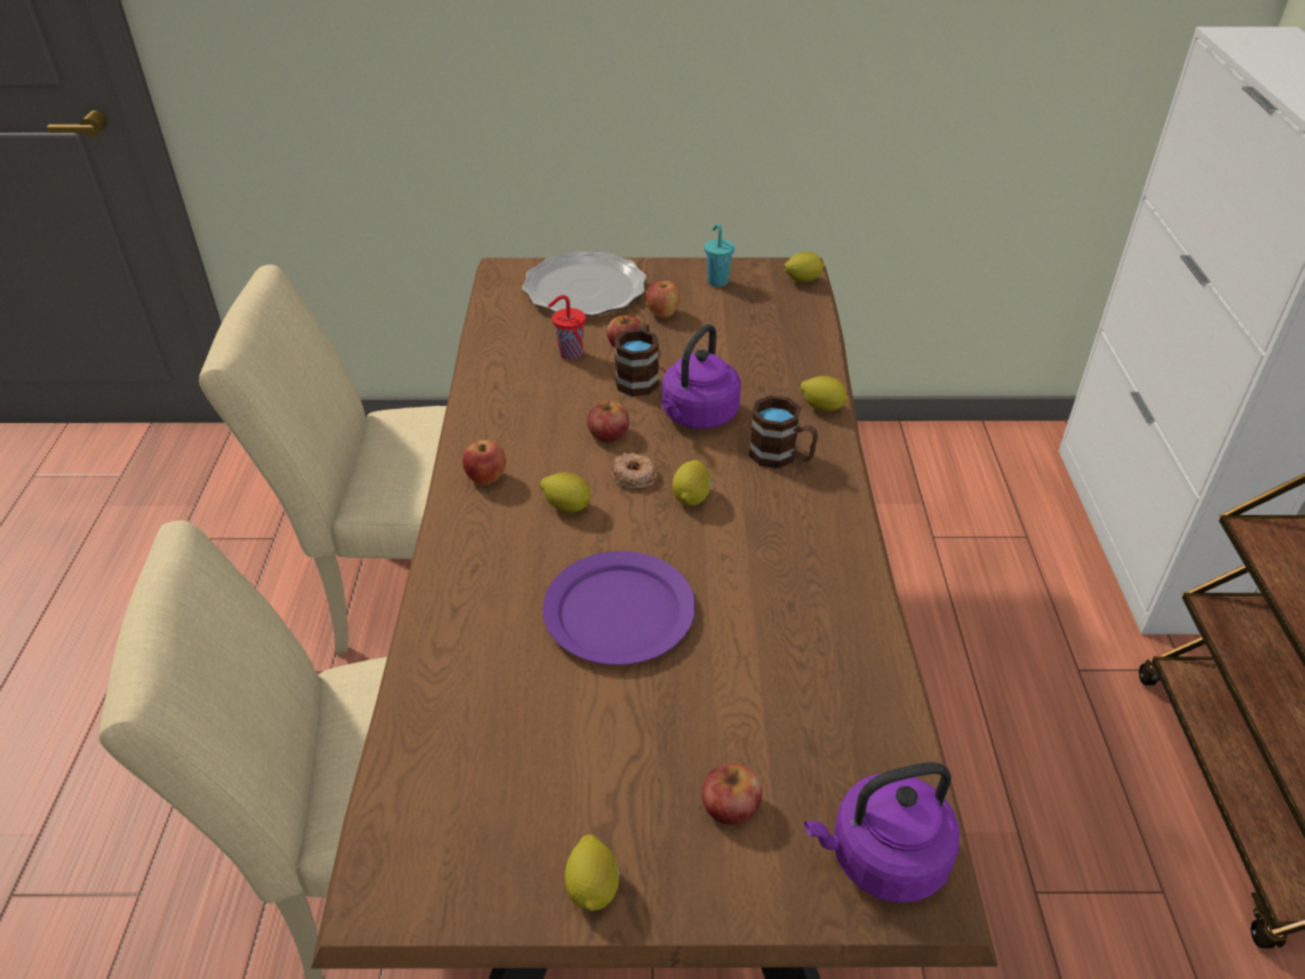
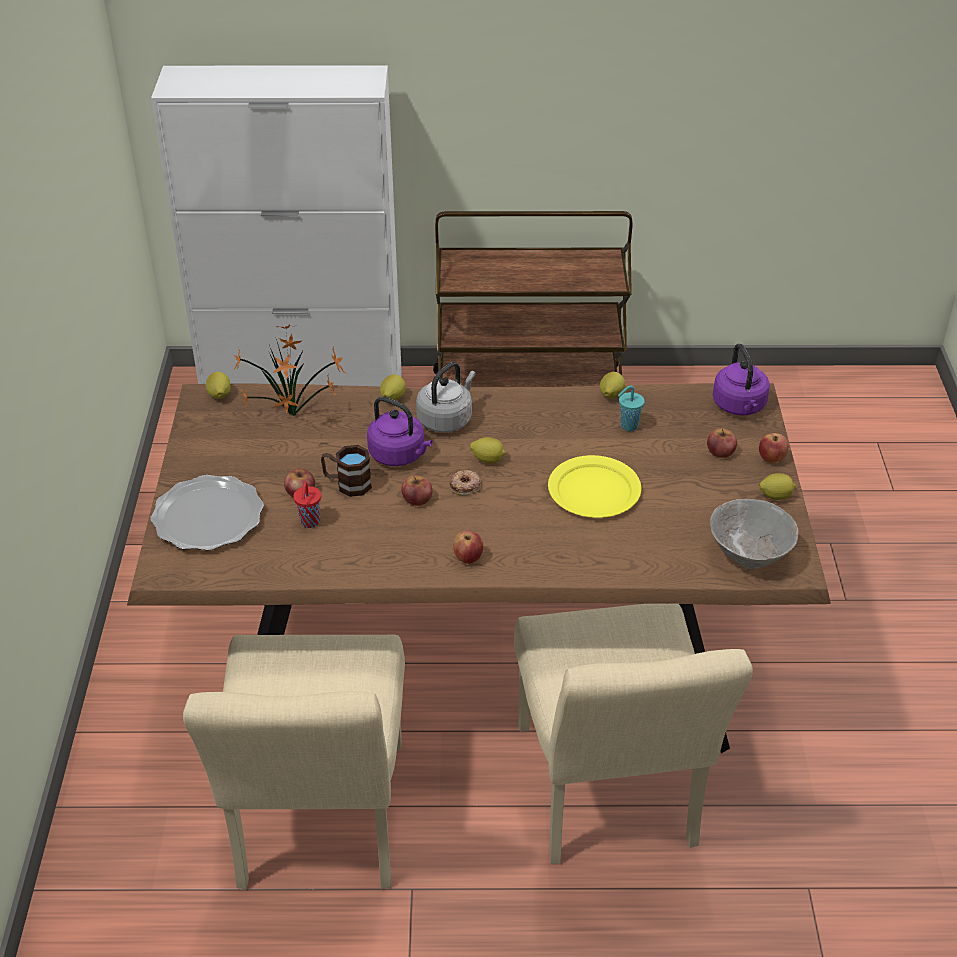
camera: 90 degrees left, 0 degrees up
lemon [540,472,591,513] -> lemon moved to [600,372,625,398]
purple plate [543,551,696,665] -> yellow plate [548,455,642,518]
apple [646,281,680,318] -> apple moved to [759,433,789,463]
turquoise cup [704,223,735,287] -> turquoise cup moved to [618,385,645,431]
brown mug [749,395,818,468] -> grey kettle [416,362,476,433]
none -> potted plant [233,324,347,416]
none -> grey bowl [710,499,799,569]

